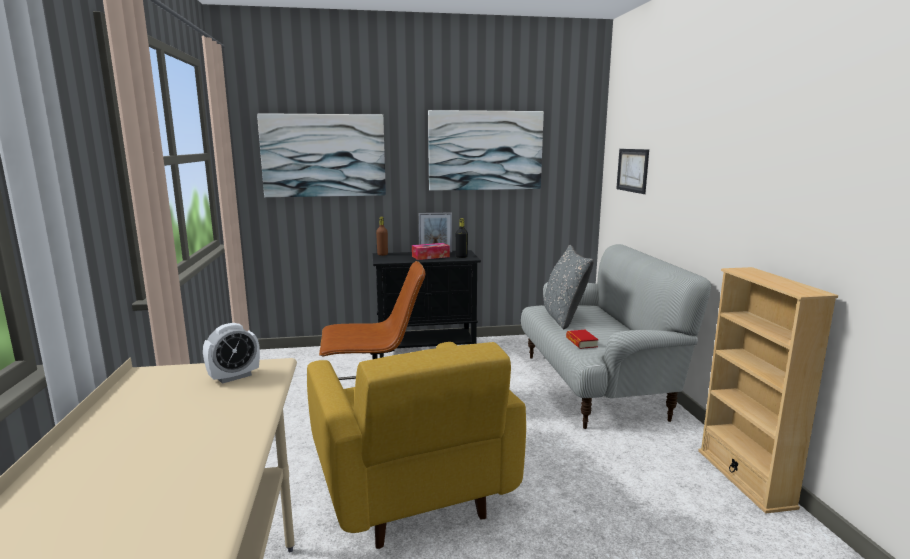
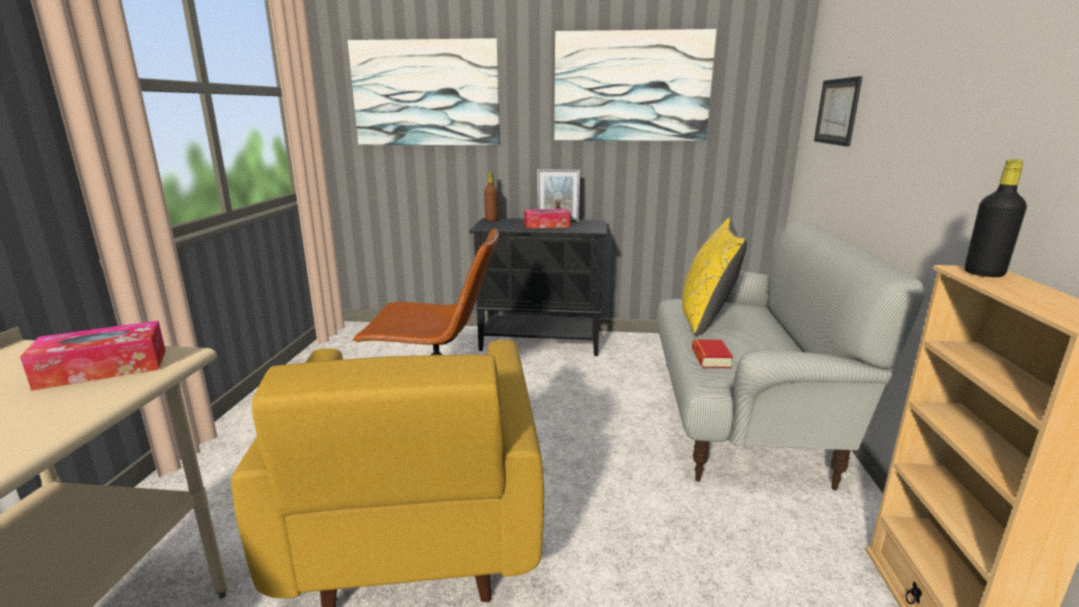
camera: 15 degrees right, 5 degrees up
alarm clock [203,323,260,384] -> tissue box [20,321,166,391]
black bottle [456,218,468,258] -> black bottle moved to [965,159,1027,277]
grey pillow [544,245,594,329] -> yellow pillow [682,218,747,336]

